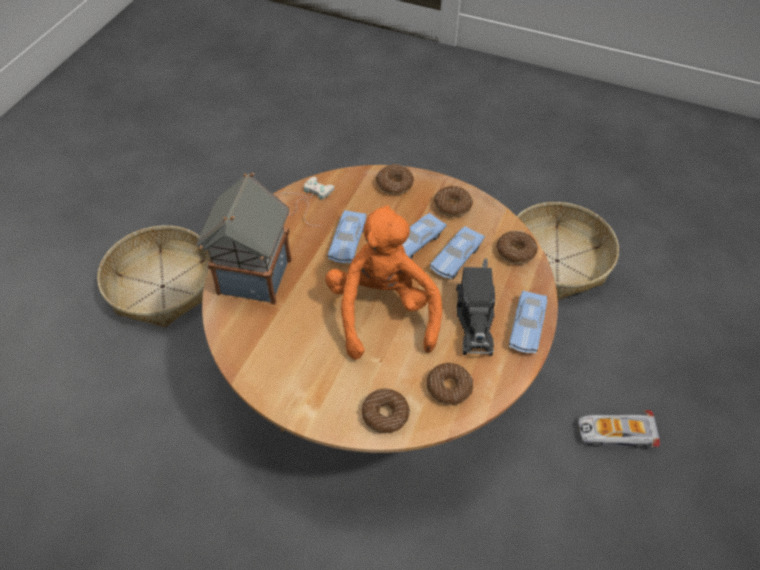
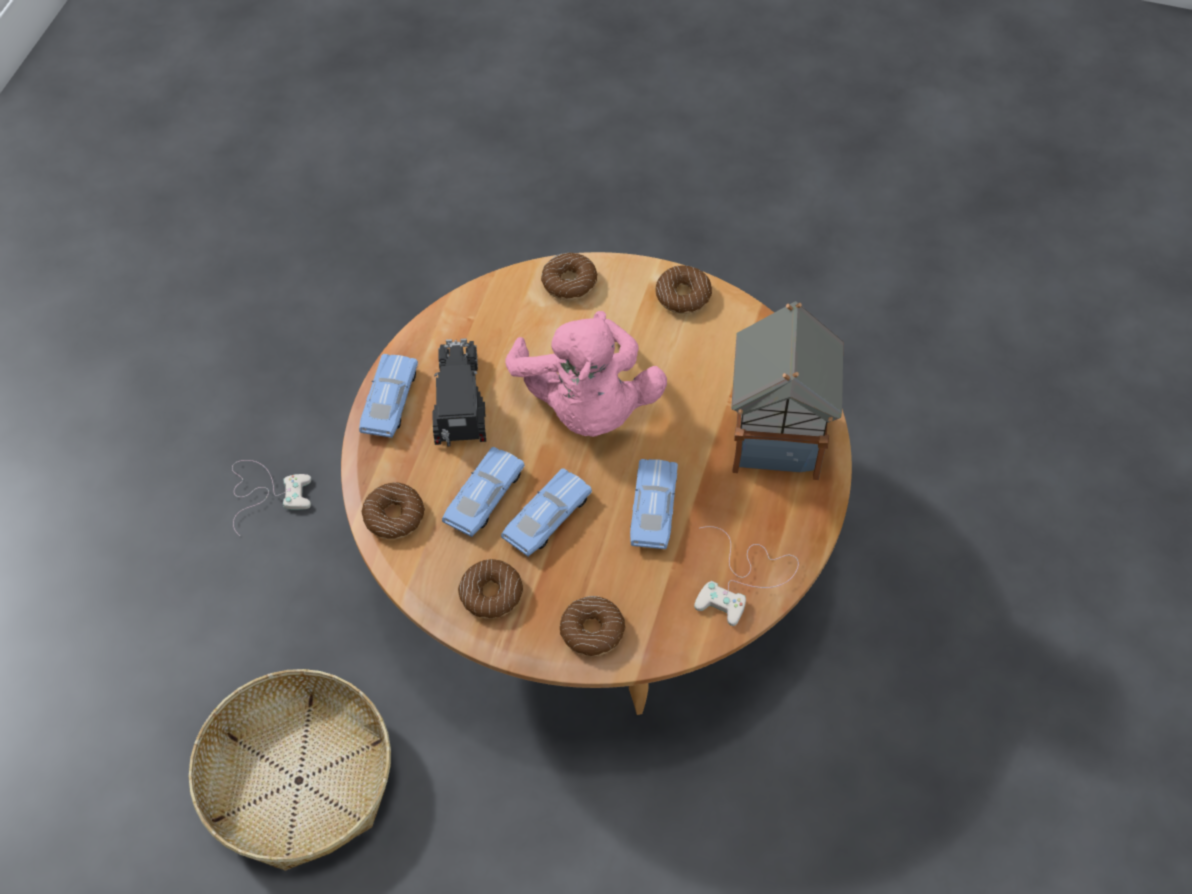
camera: 175 degrees right, 5 degrees up
basket [97,226,211,327] -> none
orange plush toy [325,205,442,360] -> pink plush toy [505,311,667,437]
donut [427,363,473,405] -> donut moved to [656,265,712,314]
toy car [578,410,660,448] -> white game controller [232,460,311,536]

